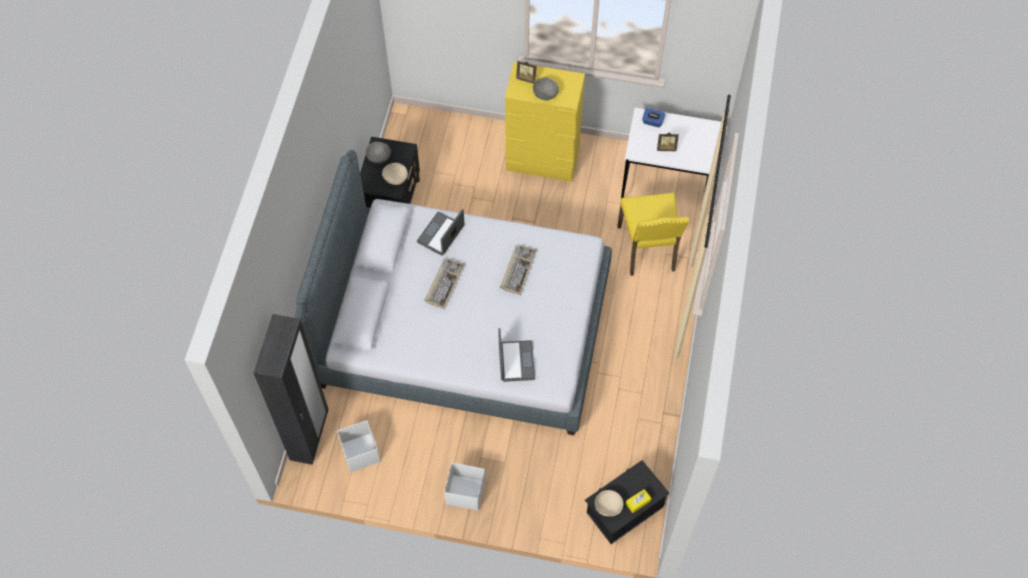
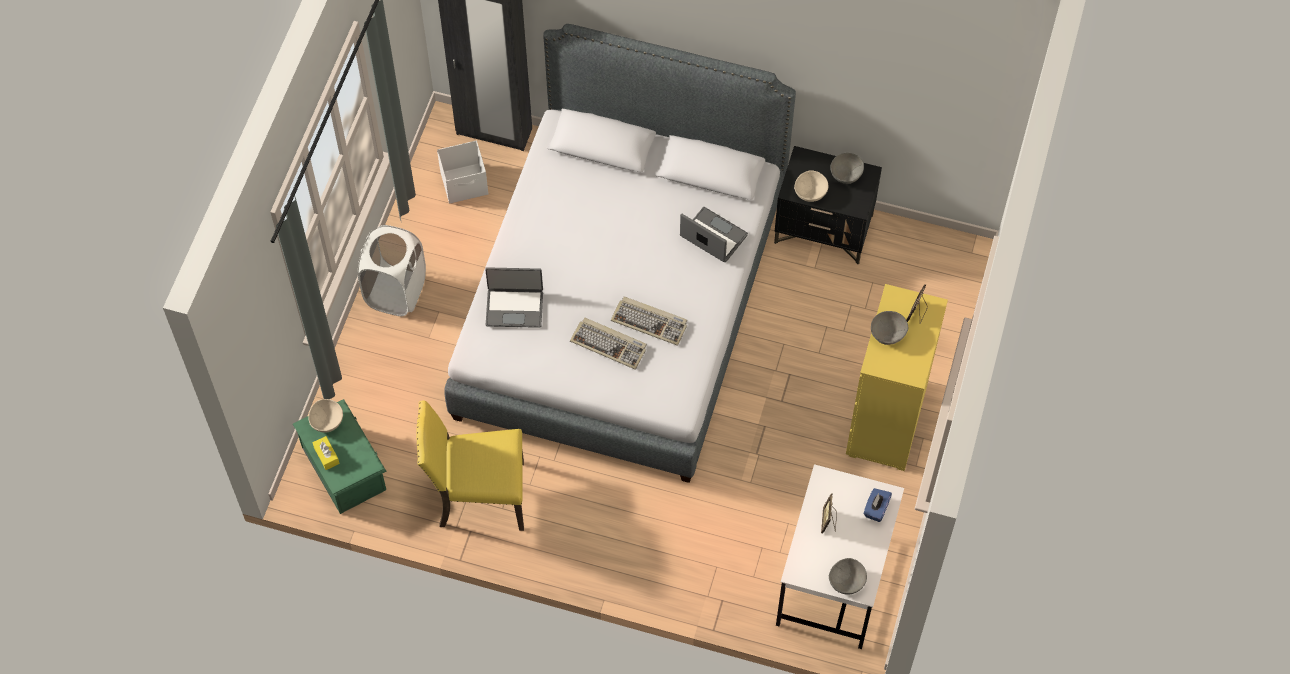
camera: 95 degrees right, 0 degrees up
keyboard [424,258,465,309] -> keyboard moved to [570,318,647,370]
white storage box [444,463,485,510] -> white laundry basket [358,225,426,316]
black storage box [585,460,669,544] -> green storage box [293,399,386,514]
yellow chair [617,193,689,276] -> yellow chair moved to [417,400,524,531]
none -> grey bowl [829,558,867,595]

